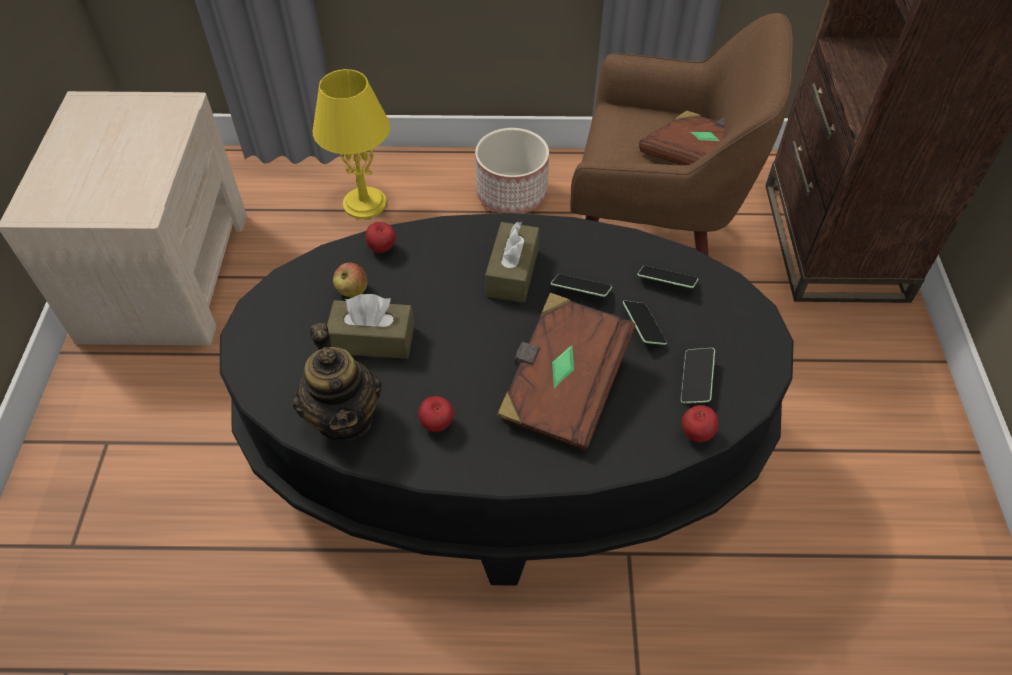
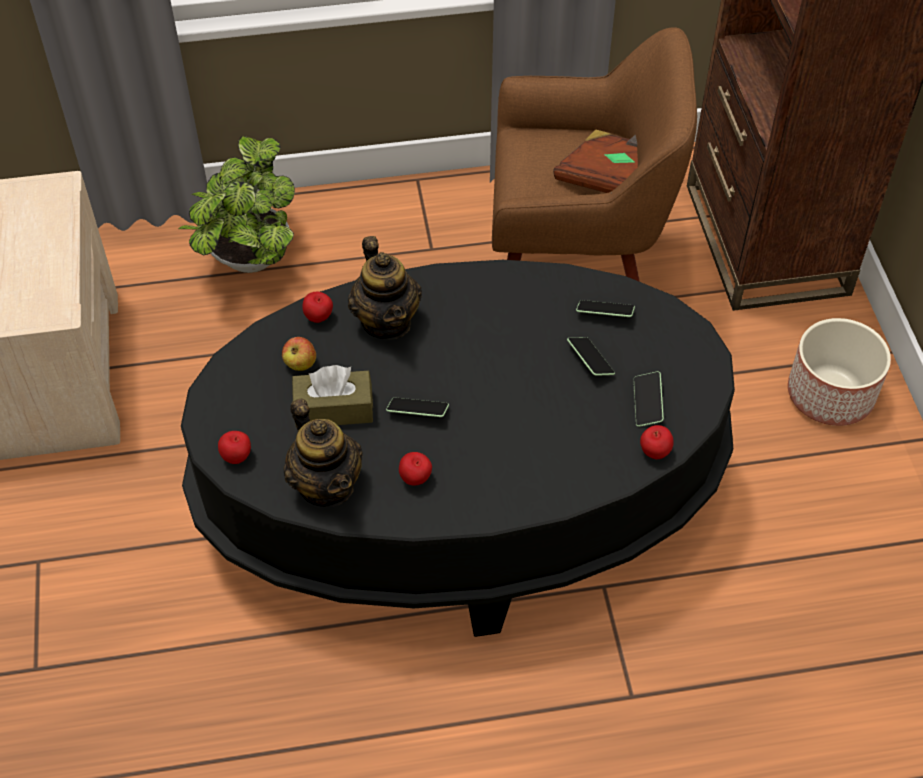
camera: 10 degrees left, 0 degrees up
yellow table lamp [313,69,390,219] -> potted plant [178,136,295,273]
planter [475,128,549,214] -> planter moved to [788,318,891,426]
brown tissue box [485,222,539,303] -> none
brown book [497,293,636,450] -> none
phone [551,274,612,297] -> phone moved to [386,397,449,417]
none -> apple [218,431,251,464]
none -> teapot [348,236,422,340]

